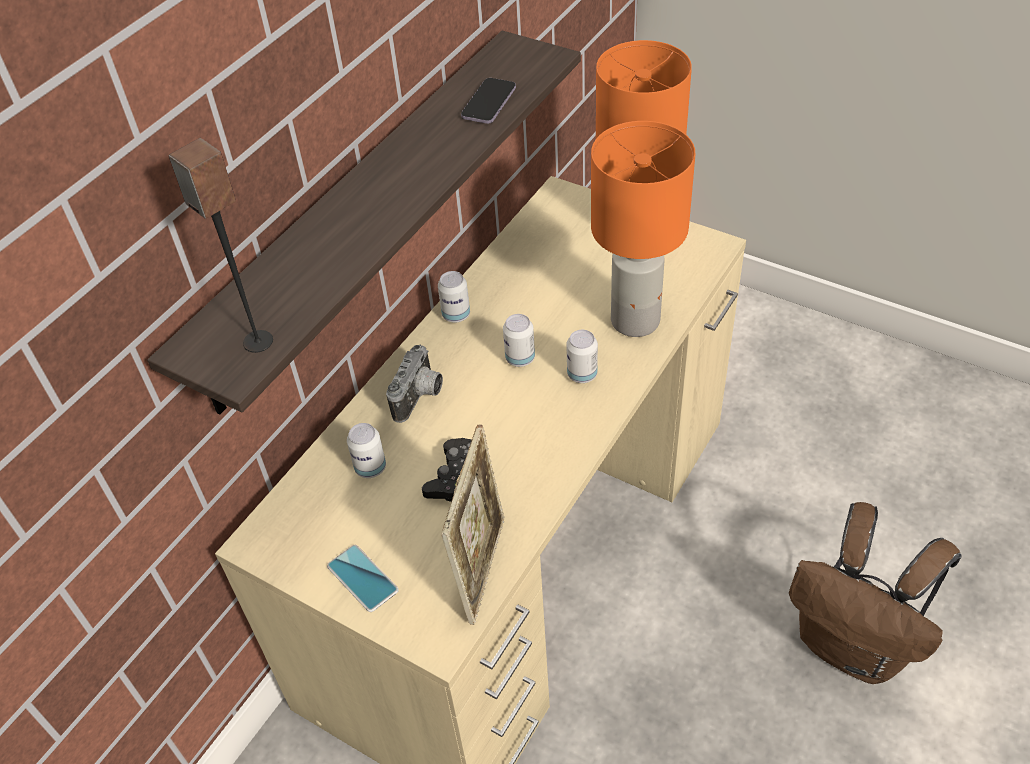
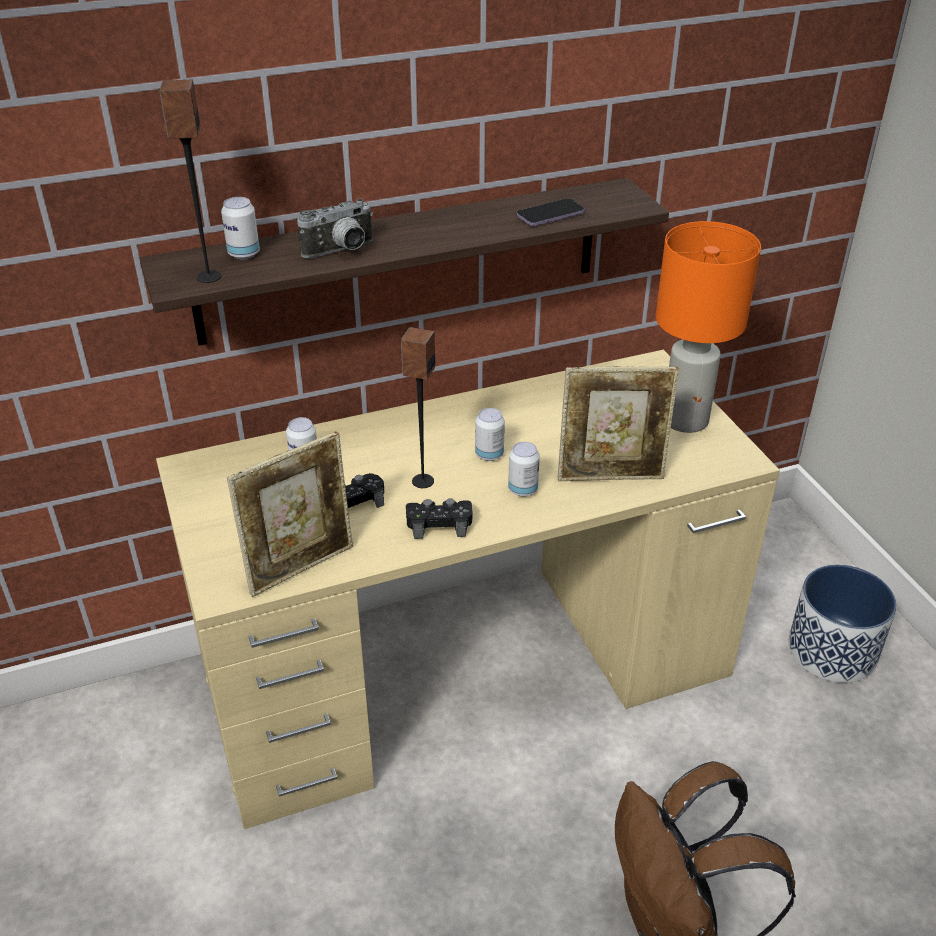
camera: 35 degrees right, 10 degrees down
phone [327,545,399,612] -> none
camera [386,345,443,423] -> camera moved to [297,199,373,258]
can [438,271,470,323] -> can moved to [221,197,260,259]
orange table lamp [591,121,695,337] -> picture frame [558,366,679,481]
none -> speaker [401,327,435,488]
none -> black game controller [406,498,473,539]
none -> planter [788,565,897,683]

